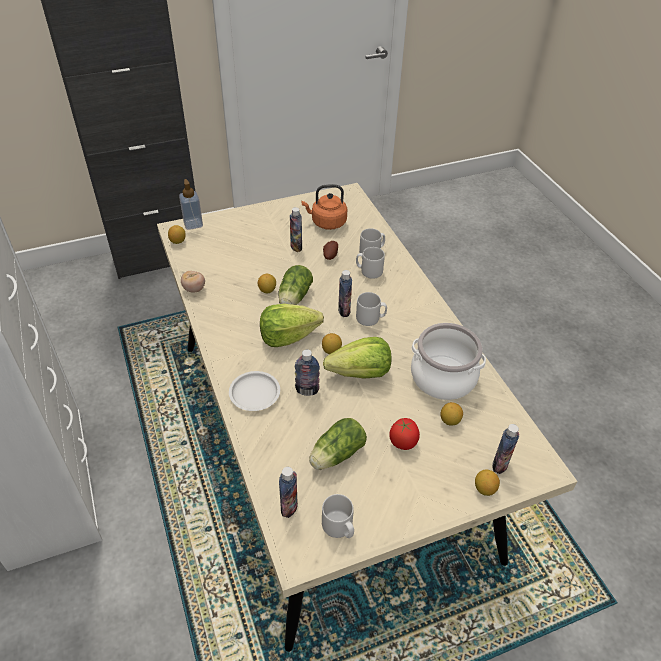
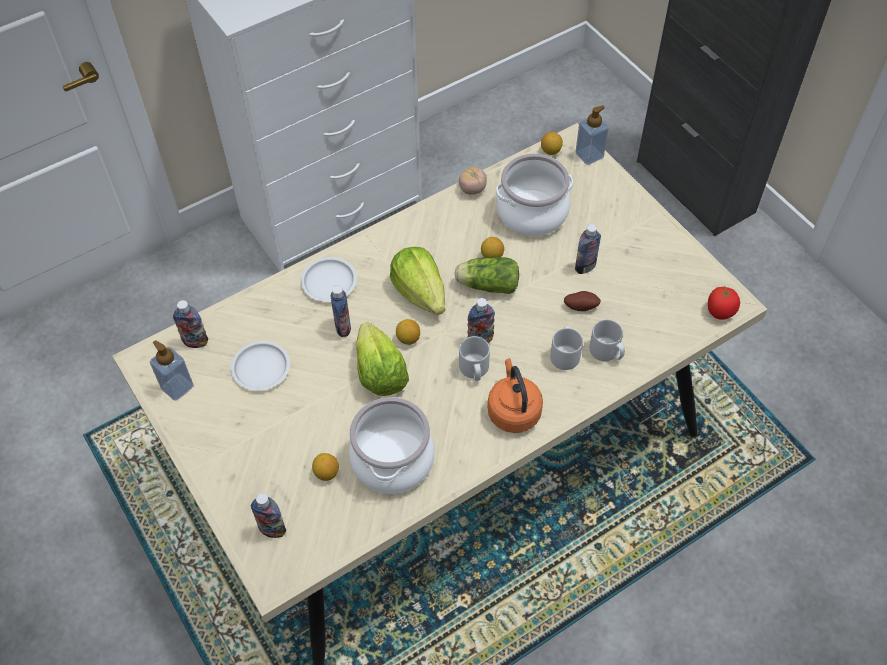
camera: 80 degrees right, 10 degrees up
orange kettle [302,184,347,230] -> orange kettle moved to [488,358,543,433]
lettuce [309,418,367,470] -> white plate [231,341,290,391]
grey mug [322,494,354,538] -> soap dispenser [150,340,194,401]
tomato [389,418,420,450] -> tomato moved to [708,286,740,320]
lemon [475,470,500,496] -> none
none -> cooking pot [496,154,573,237]

